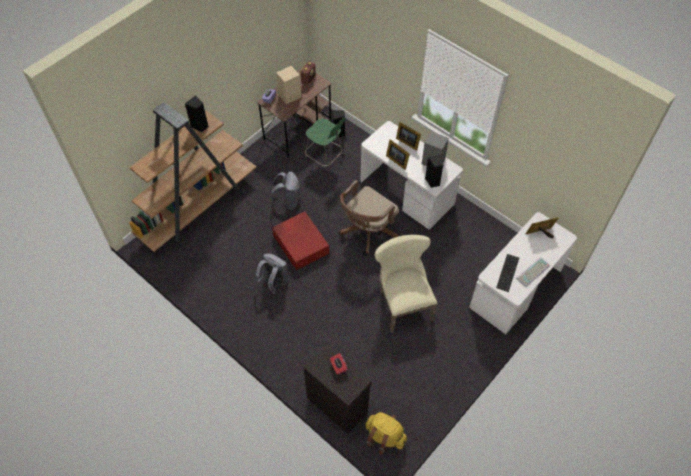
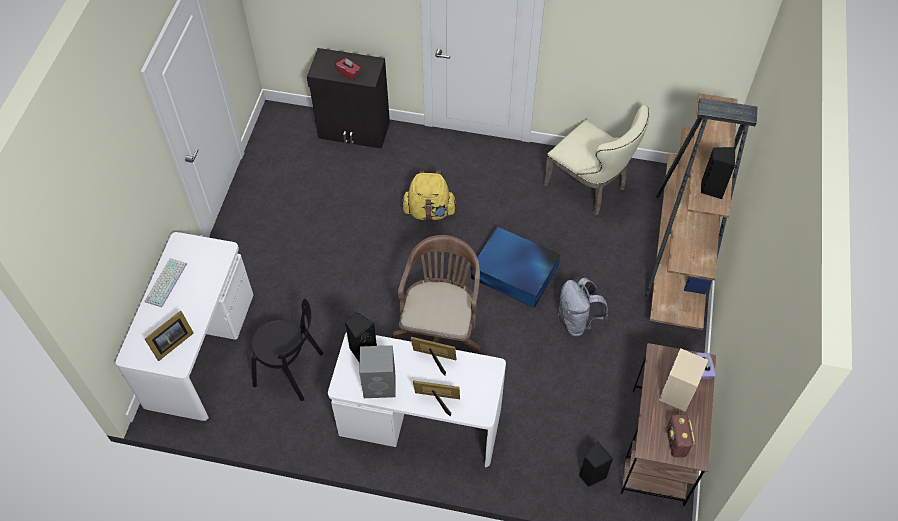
camera: 150 degrees right, 0 degrees up
grey backpack [255,253,288,294] -> none
red storage box [272,211,329,270] -> blue storage box [471,226,561,308]
green stool [305,118,345,173] -> none
yellow backpack [365,412,407,455] -> yellow backpack moved to [402,171,457,221]
beige chair [374,235,437,333] -> beige chair moved to [543,105,649,215]
keyboard [496,254,519,292] -> none
none -> black chair [251,299,323,401]

